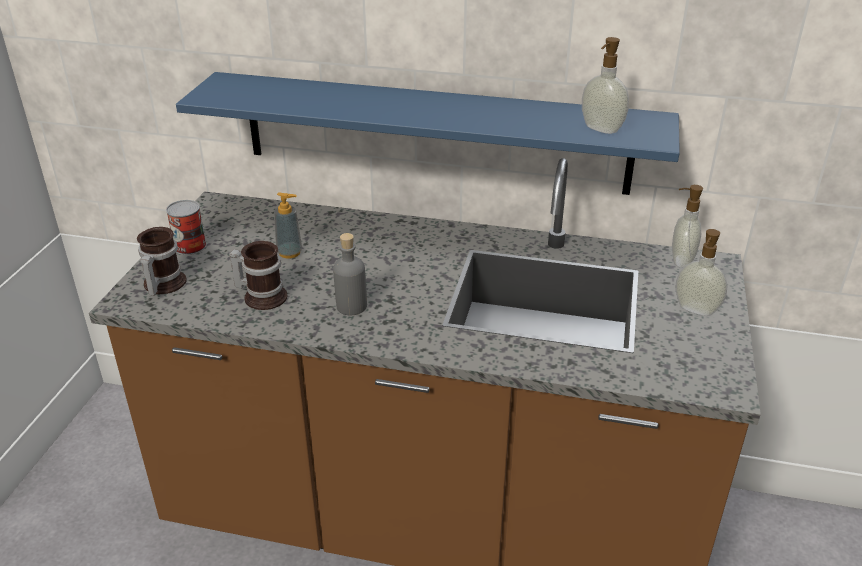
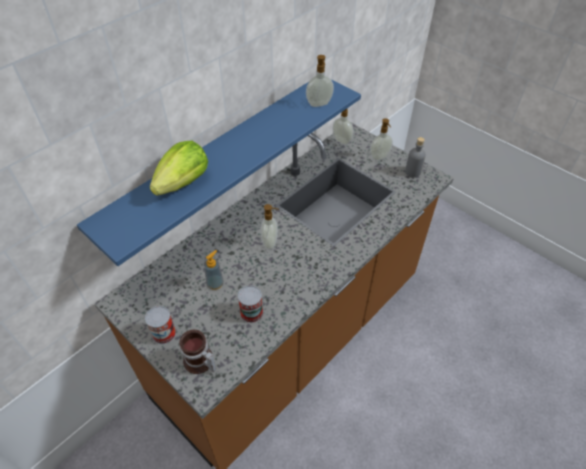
camera: 60 degrees left, 15 degrees up
mug [229,241,287,310] -> can [238,285,263,323]
grey bottle [333,233,367,315] -> grey bottle moved to [405,137,426,178]
none -> lettuce [150,141,208,196]
none -> soap dispenser [261,204,279,250]

